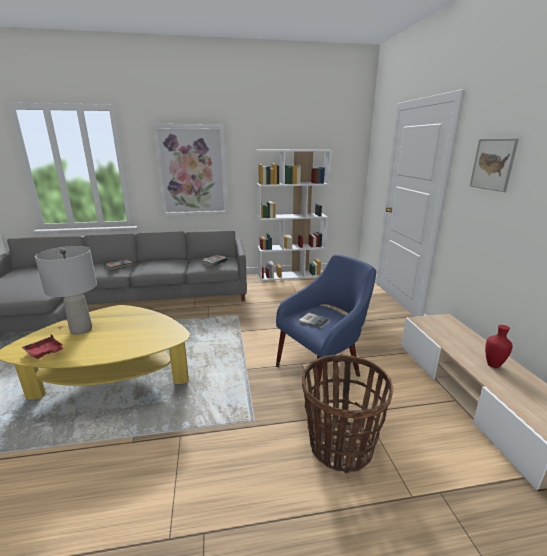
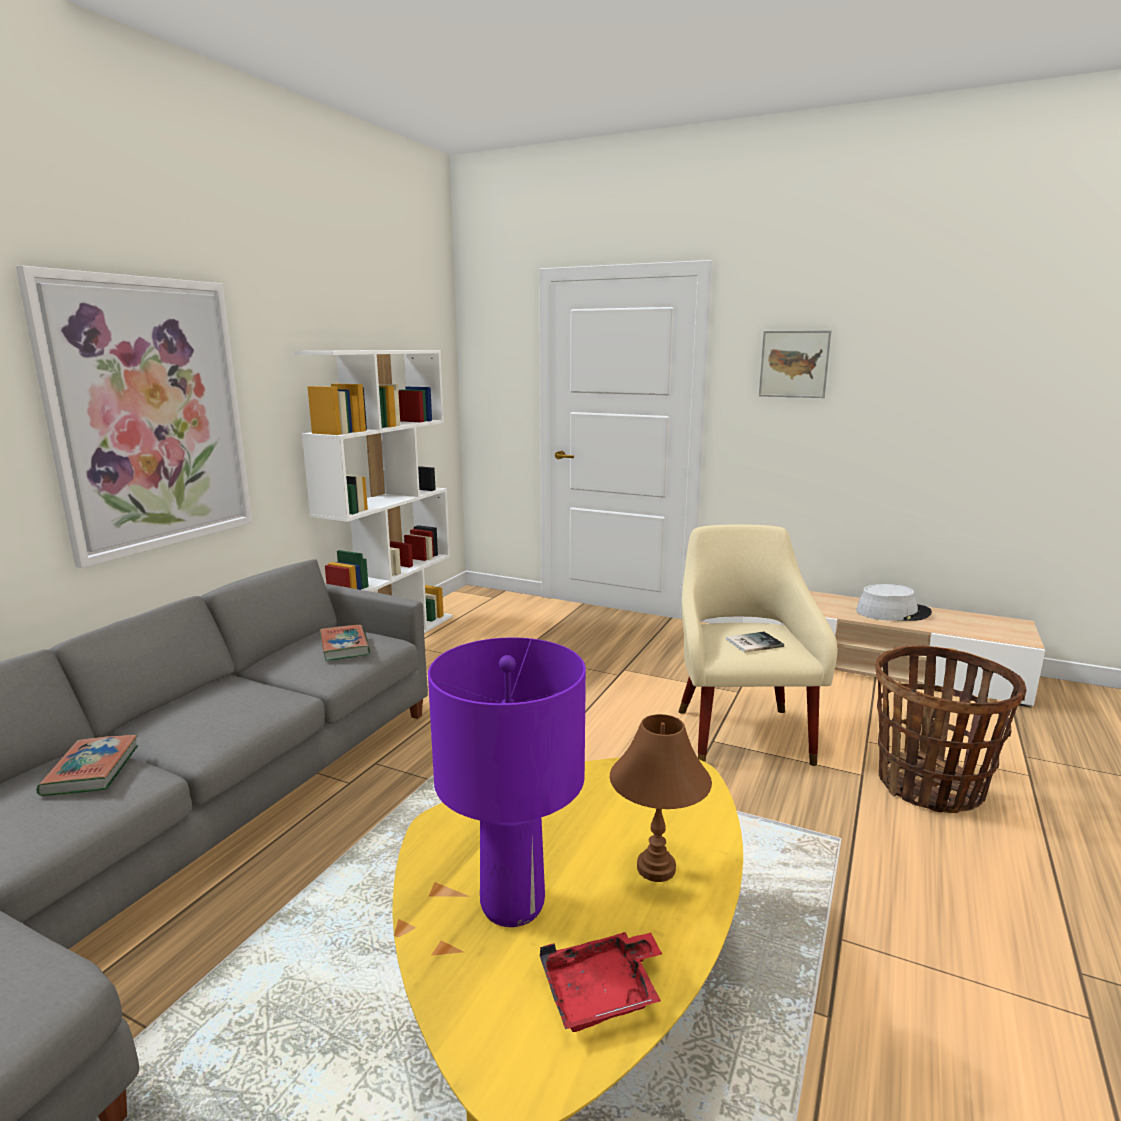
camera: 55 degrees left, 5 degrees down
grey table lamp [35,246,97,335] -> purple table lamp [428,637,586,927]
blue armchair [276,254,376,398] -> beige armchair [678,524,837,766]
red vase [485,325,513,368] -> grey hat [856,584,932,621]
none -> brown table lamp [610,714,712,882]

